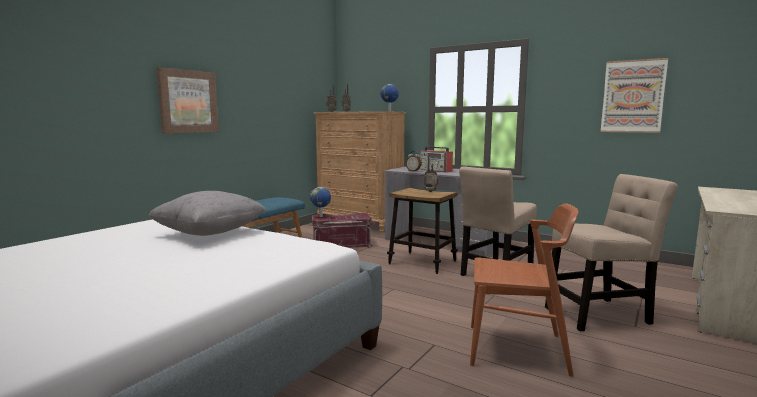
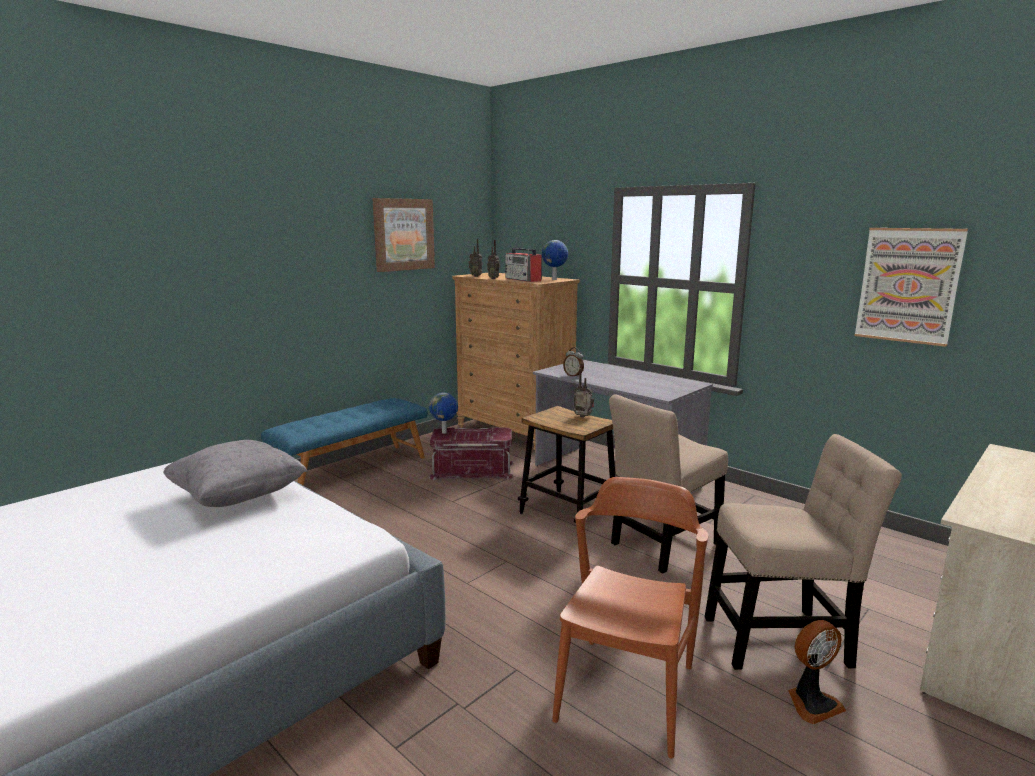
camera: 10 degrees right, 5 degrees up
picture [157,67,219,134] -> picture moved to [372,198,435,272]
radio [420,146,453,172] -> radio moved to [505,248,542,282]
brown chair [470,203,578,377] -> brown chair turned 90 degrees counterclockwise [552,477,709,759]
none -> fan [789,620,846,724]

